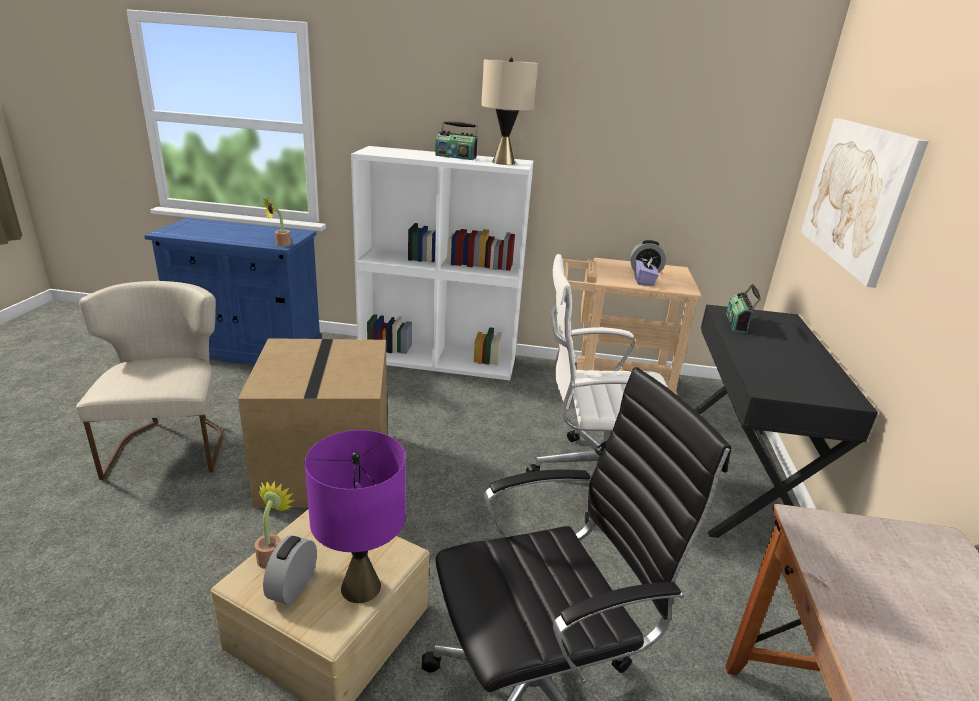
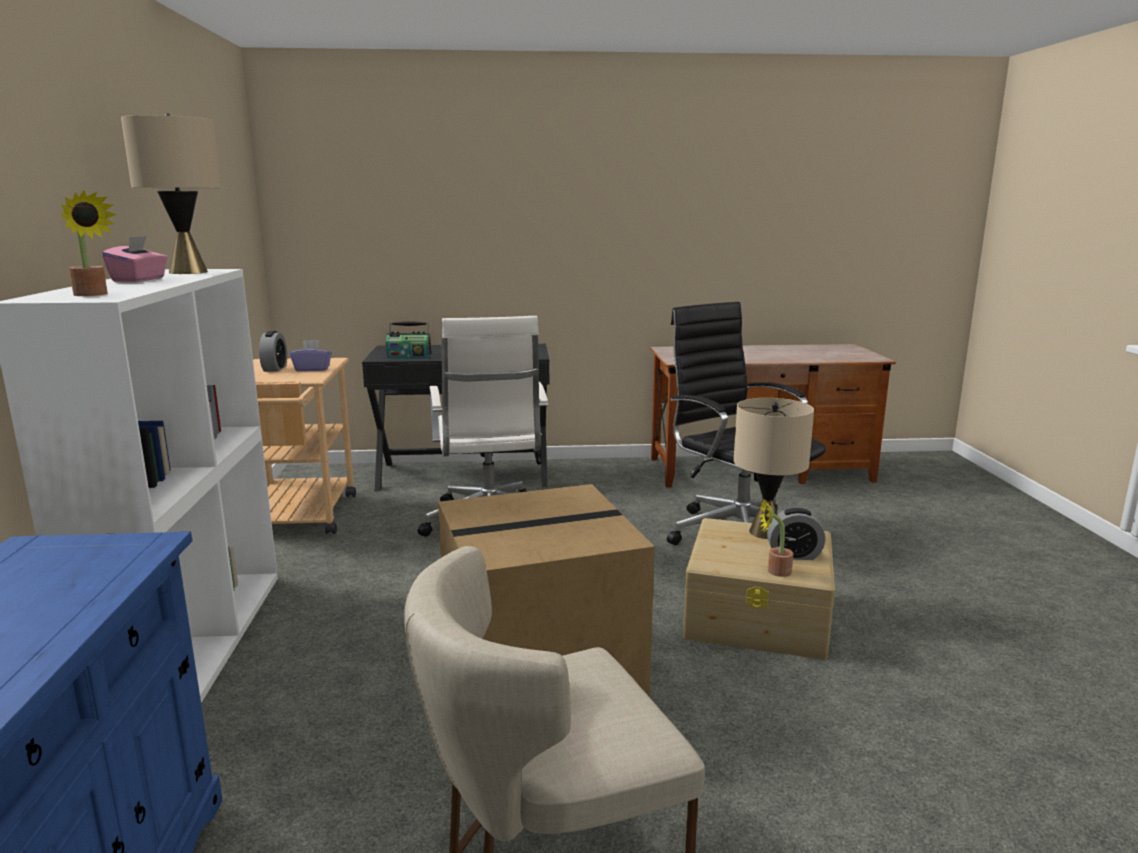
camera: 100 degrees left, 10 degrees down
potted plant [262,199,291,247] -> potted plant moved to [60,190,117,296]
purple table lamp [305,430,406,603] -> beige table lamp [734,398,814,539]
radio [435,121,478,160] -> pink tissue box [102,236,168,282]
picture [801,118,929,288] -> none

